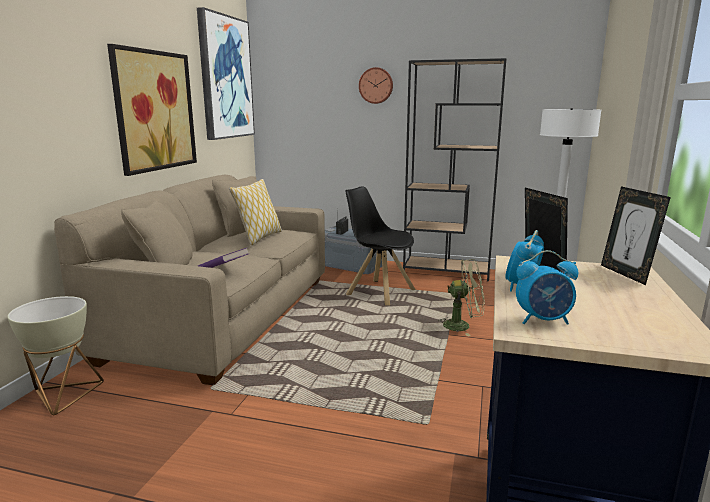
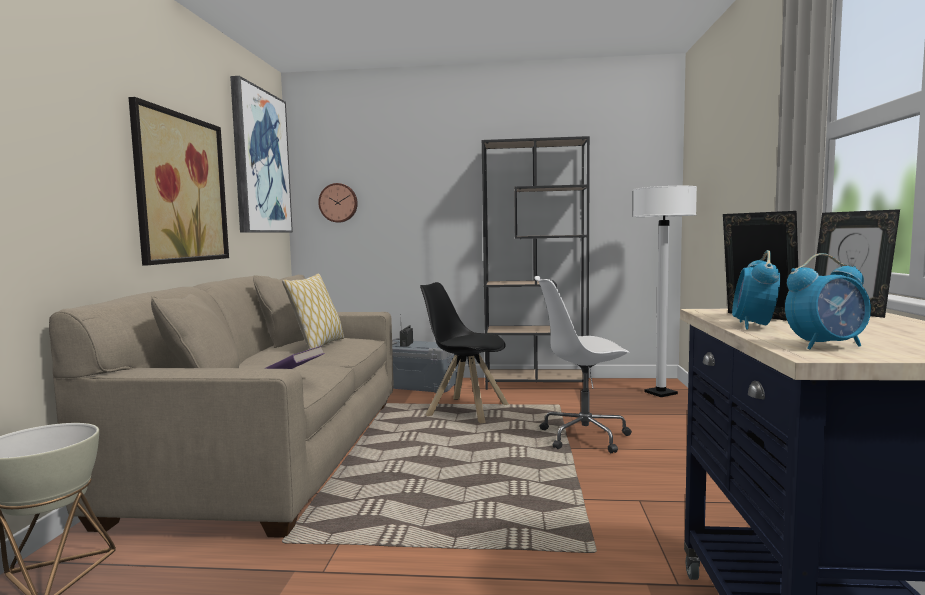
camera: 10 degrees left, 10 degrees down
wall clock [359,67,393,104] -> wall clock moved to [318,183,358,222]
green fan [438,259,484,336] -> white office chair [534,276,632,453]

